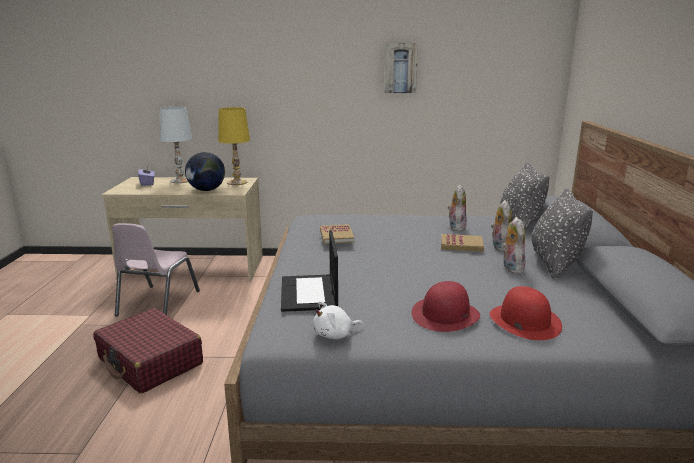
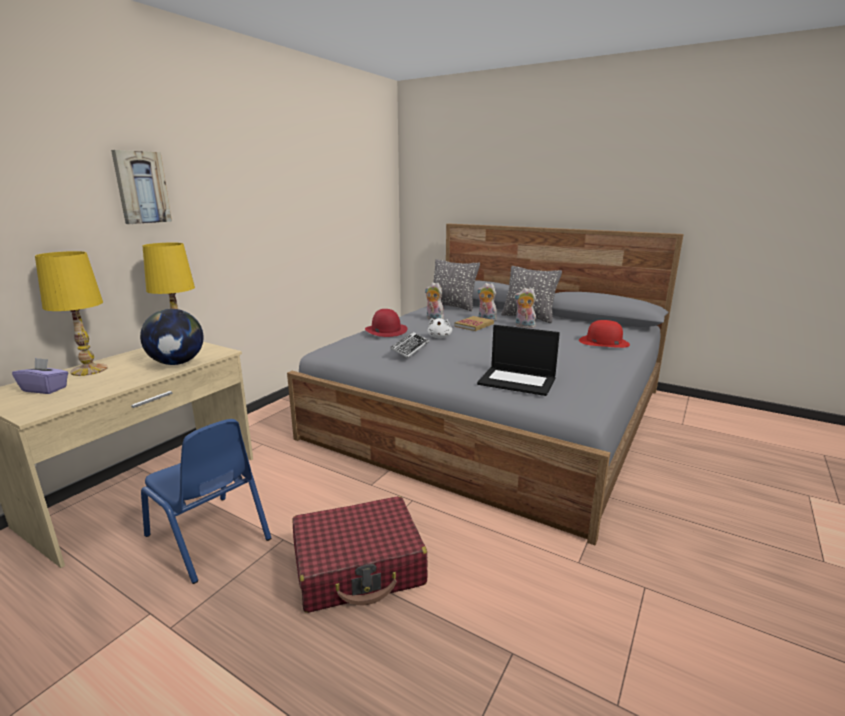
camera: 60 degrees left, 0 degrees up
pink chair [112,223,200,316] -> blue chair [141,419,271,584]
white table lamp [159,106,192,183] -> yellow table lamp [35,251,108,376]
white plush toy [313,301,363,339] -> white plush toy moved to [428,318,452,338]
book [320,224,355,244] -> keyboard [390,332,429,358]
picture [384,43,418,93] -> picture moved to [111,150,172,224]
red hat [412,281,480,332] -> red hat moved to [365,309,408,337]

